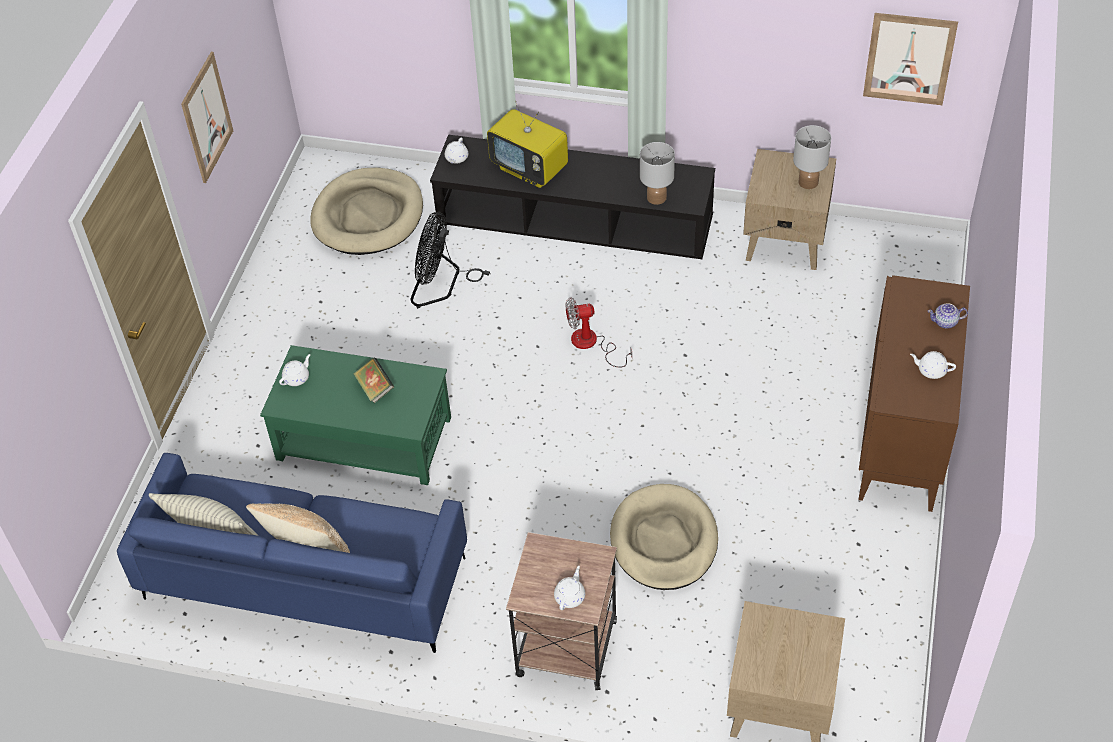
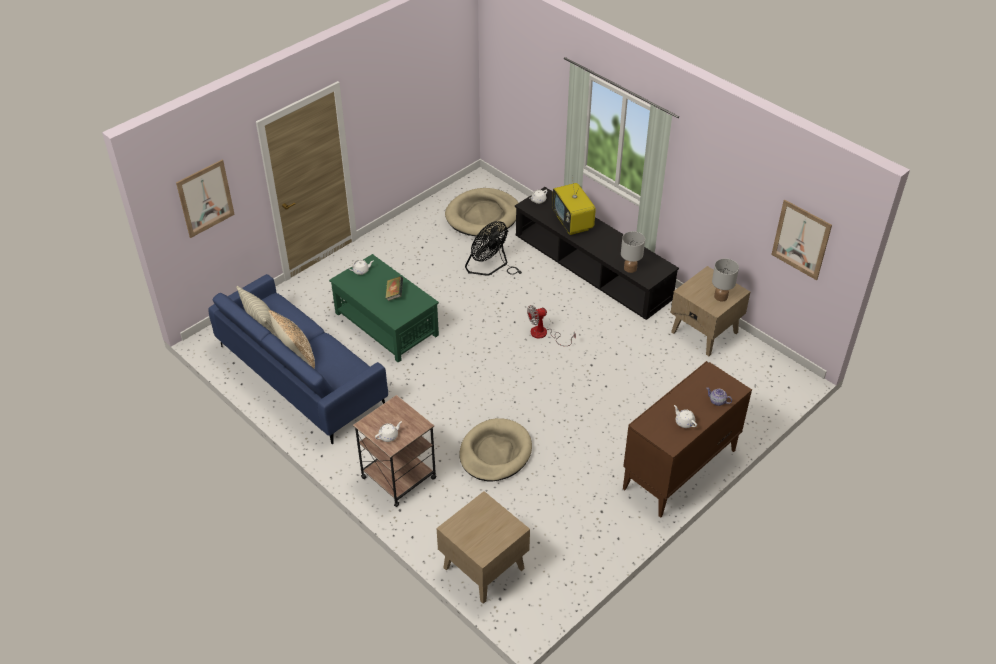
camera: 30 degrees right, 5 degrees down
picture [181,52,233,183] -> picture moved to [176,160,235,238]
fan [565,297,632,368] -> fan turned 45 degrees counterclockwise [527,305,576,346]

